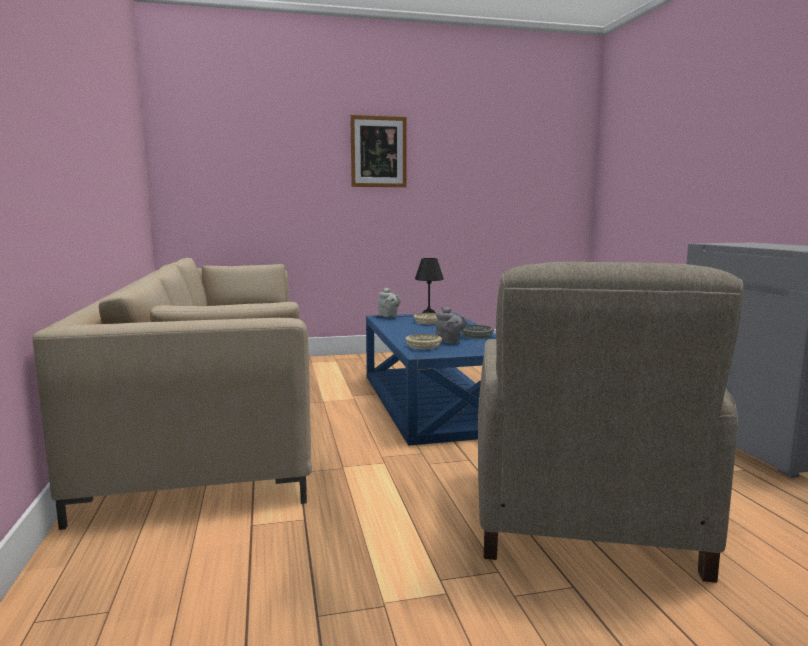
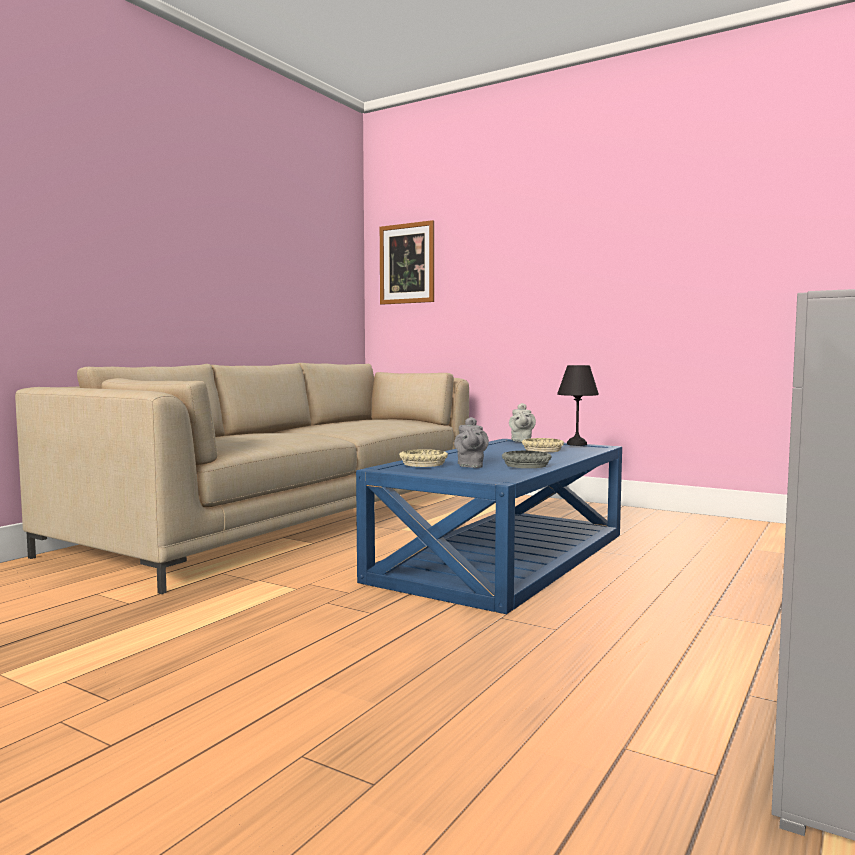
camera: 45 degrees right, 5 degrees down
picture [350,115,407,187] -> picture moved to [380,220,434,305]
beige armchair [478,262,743,583] -> none

